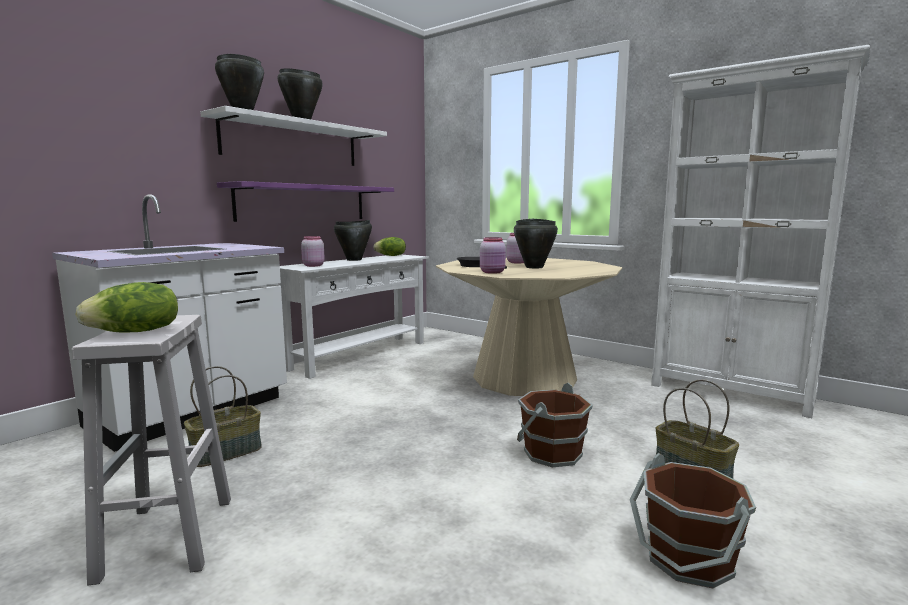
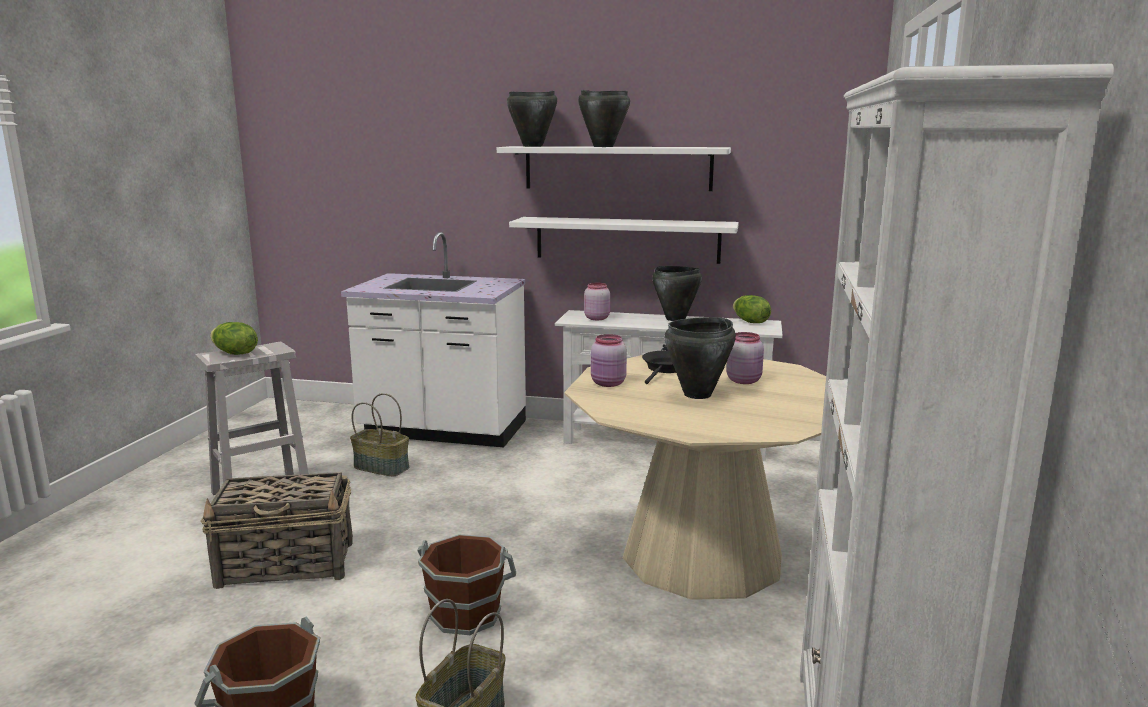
camera: 65 degrees right, 5 degrees up
purple shelf [217,181,394,222] -> white shelf [509,217,739,264]
none -> basket [200,472,353,589]

